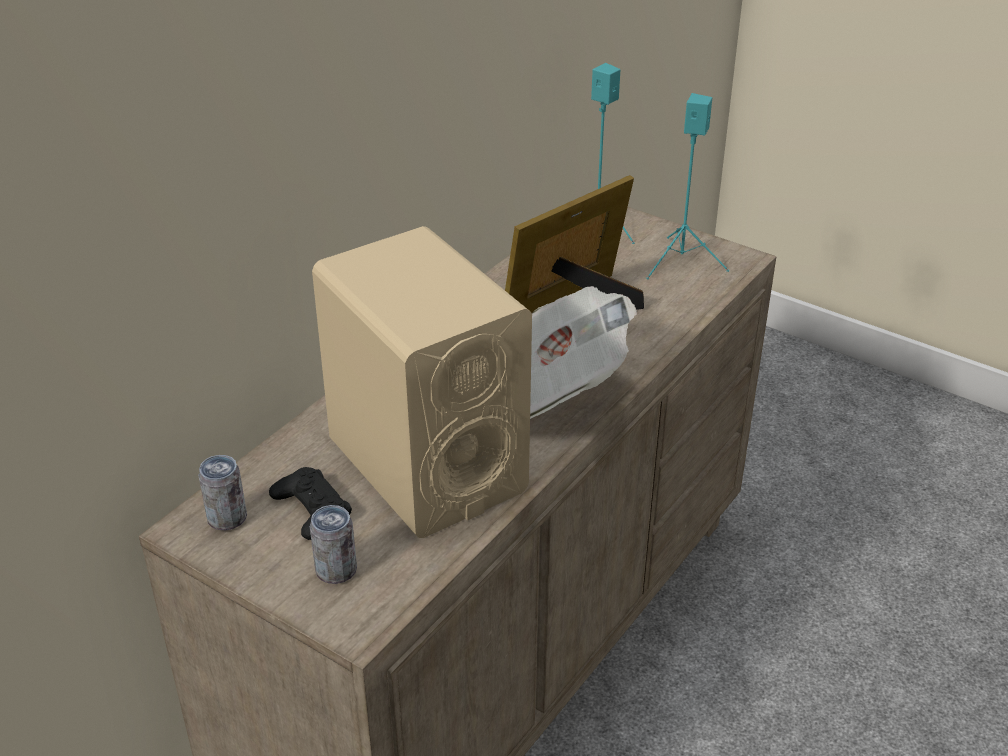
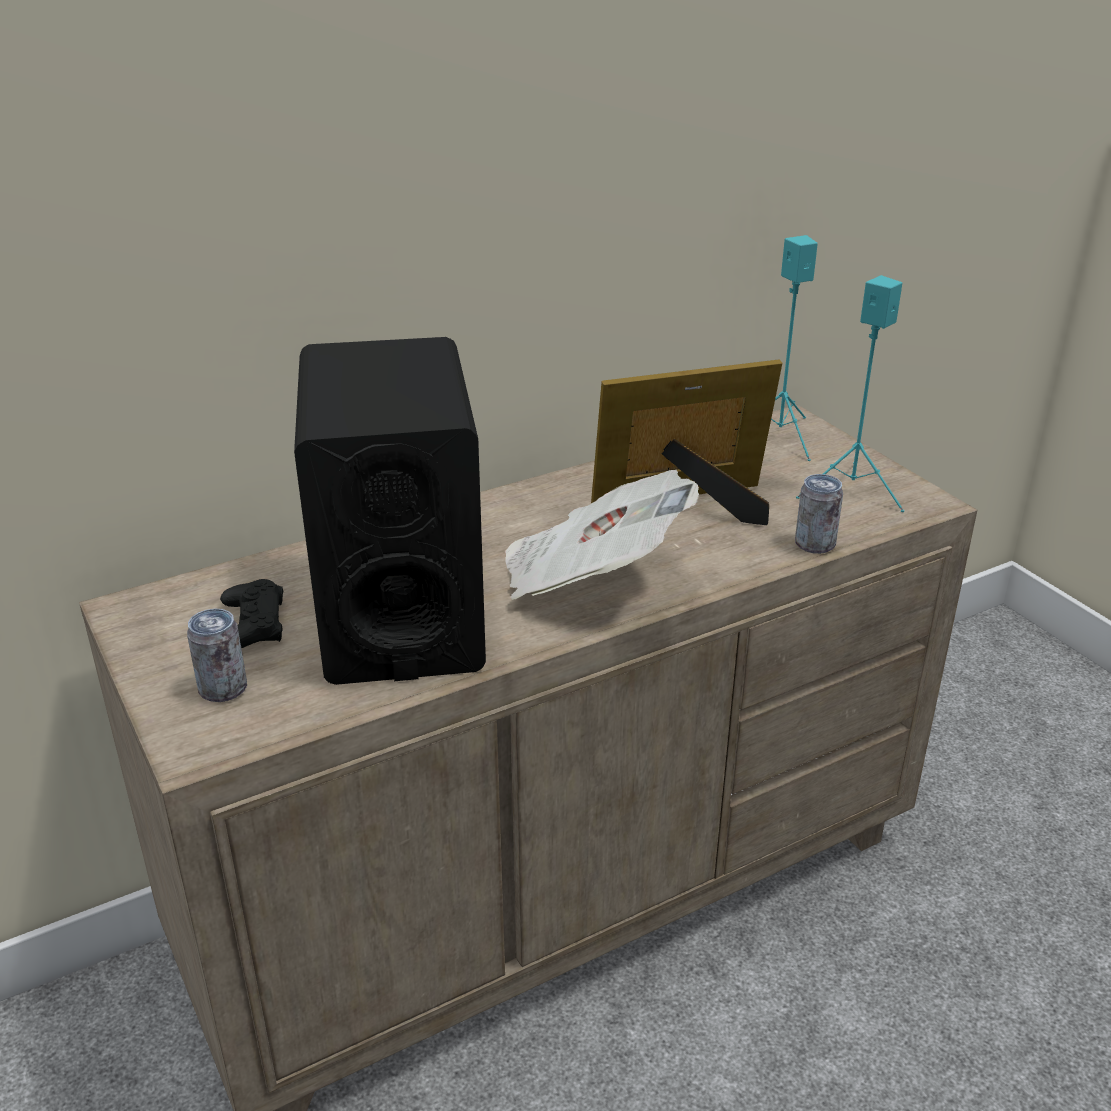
camera: 25 degrees right, 5 degrees down
can [198,455,247,530] -> can moved to [795,474,843,554]
beige speaker [312,226,532,538] -> black speaker [294,337,486,685]

